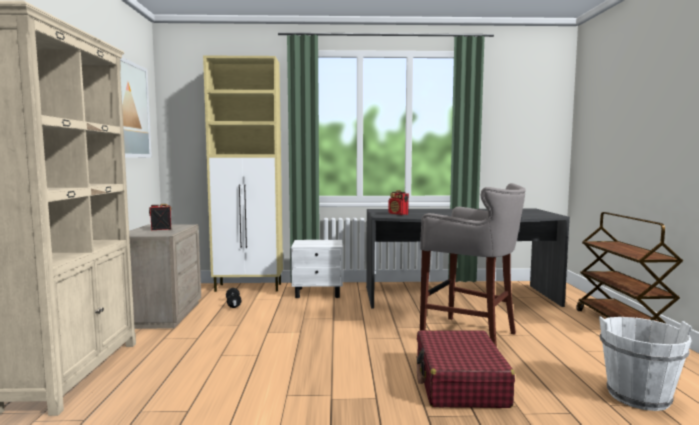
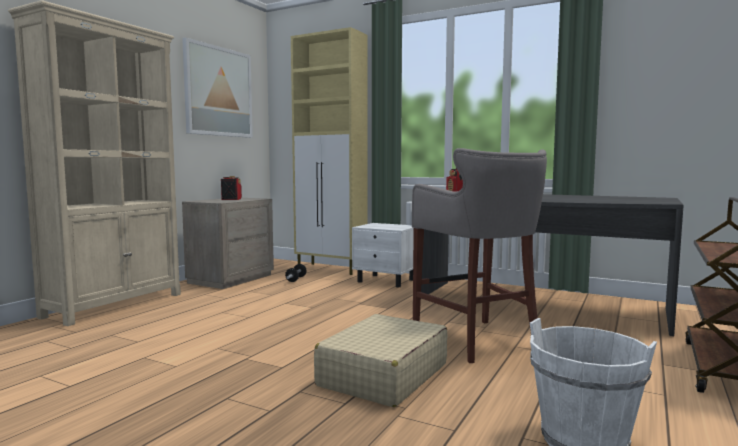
camera: 30 degrees right, 0 degrees up
red suitcase [417,330,515,408] -> beige suitcase [314,314,447,407]

